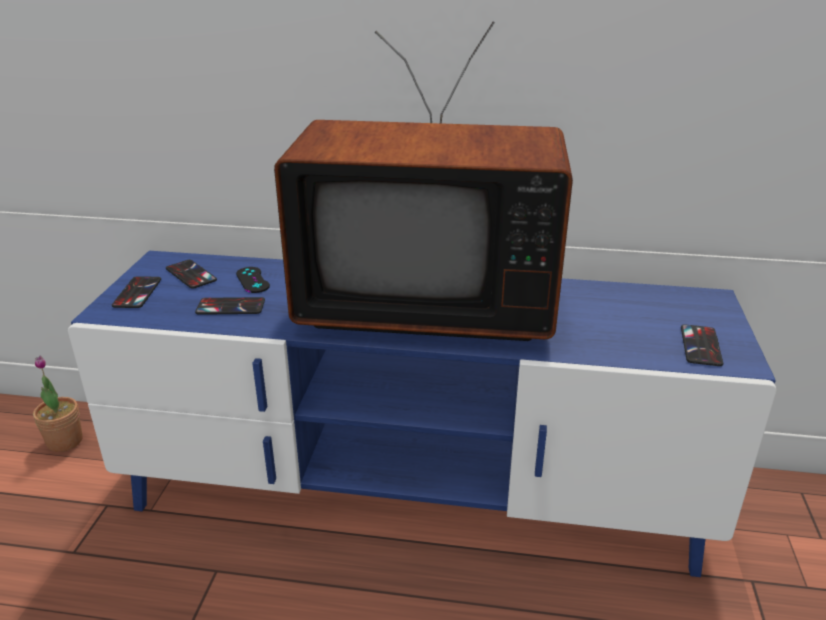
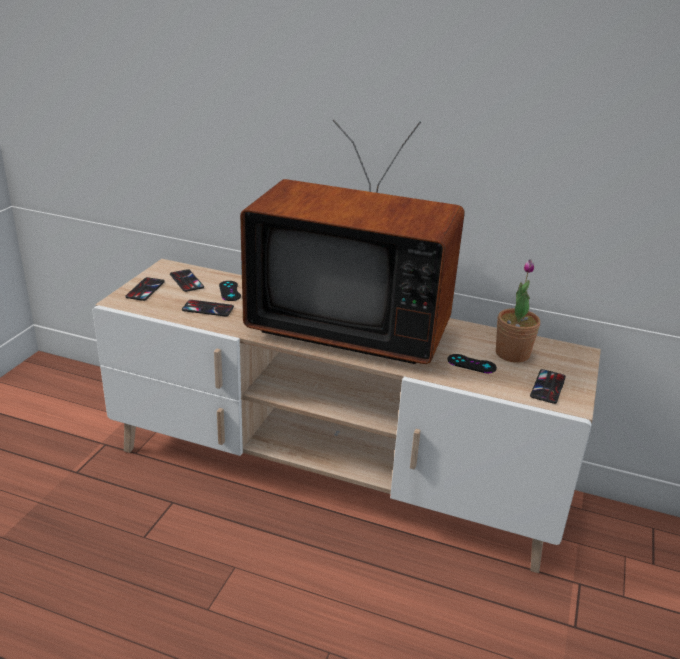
camera: 10 degrees right, 0 degrees up
potted plant [33,356,83,452] -> potted plant moved to [496,259,540,363]
blue tv stand [68,251,777,577] -> beige tv stand [93,259,601,573]
none -> black game controller [447,354,497,373]

